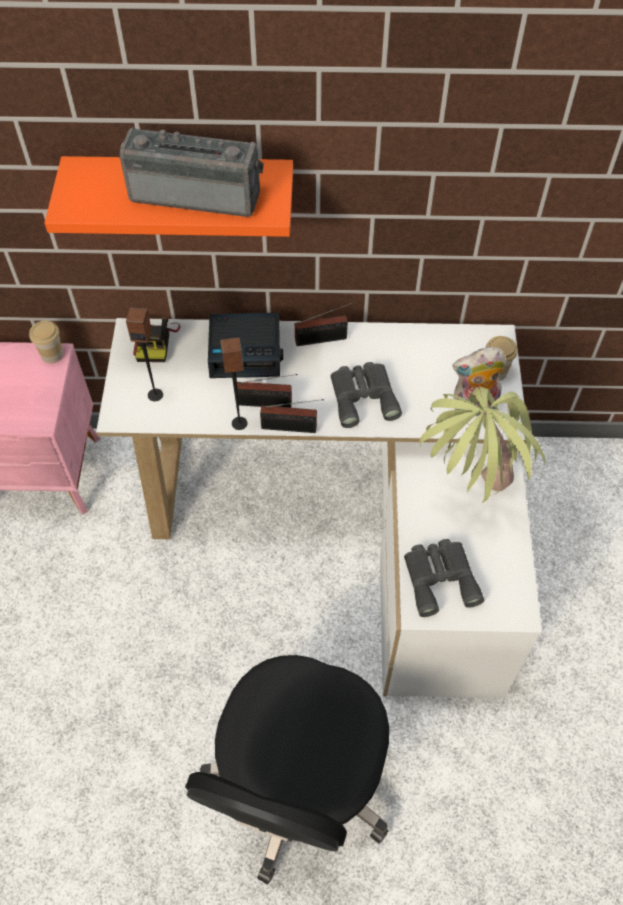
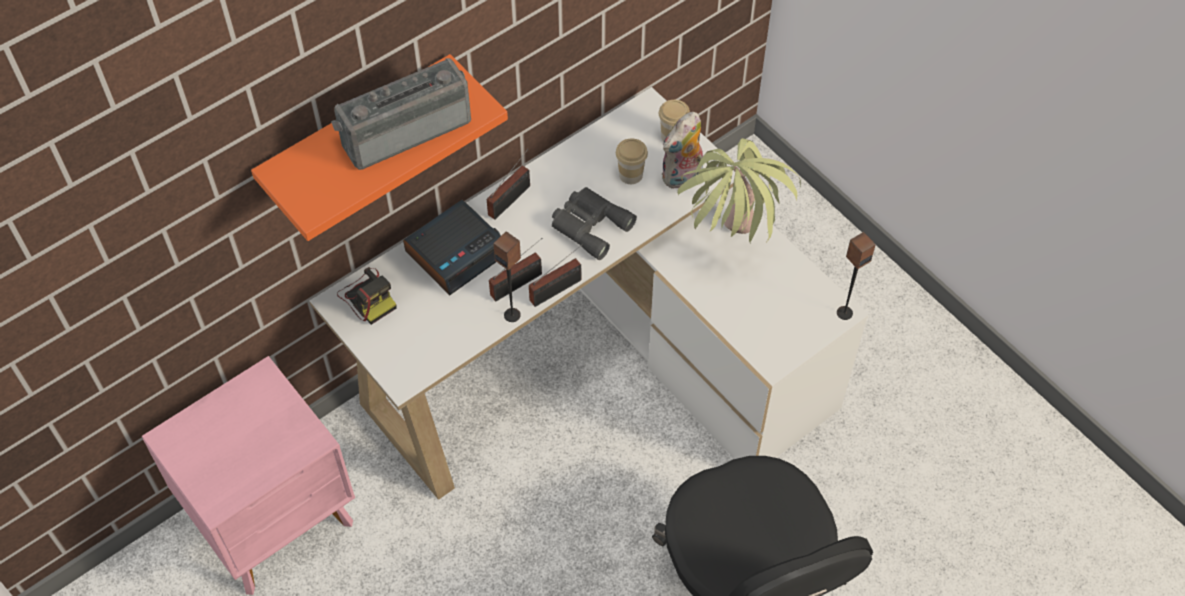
camera: 40 degrees left, 0 degrees up
cup [29,321,63,363] -> cup moved to [616,138,648,184]
speaker [126,307,163,401] -> speaker moved to [837,232,876,320]
grey binoculars [404,539,484,617] -> none

